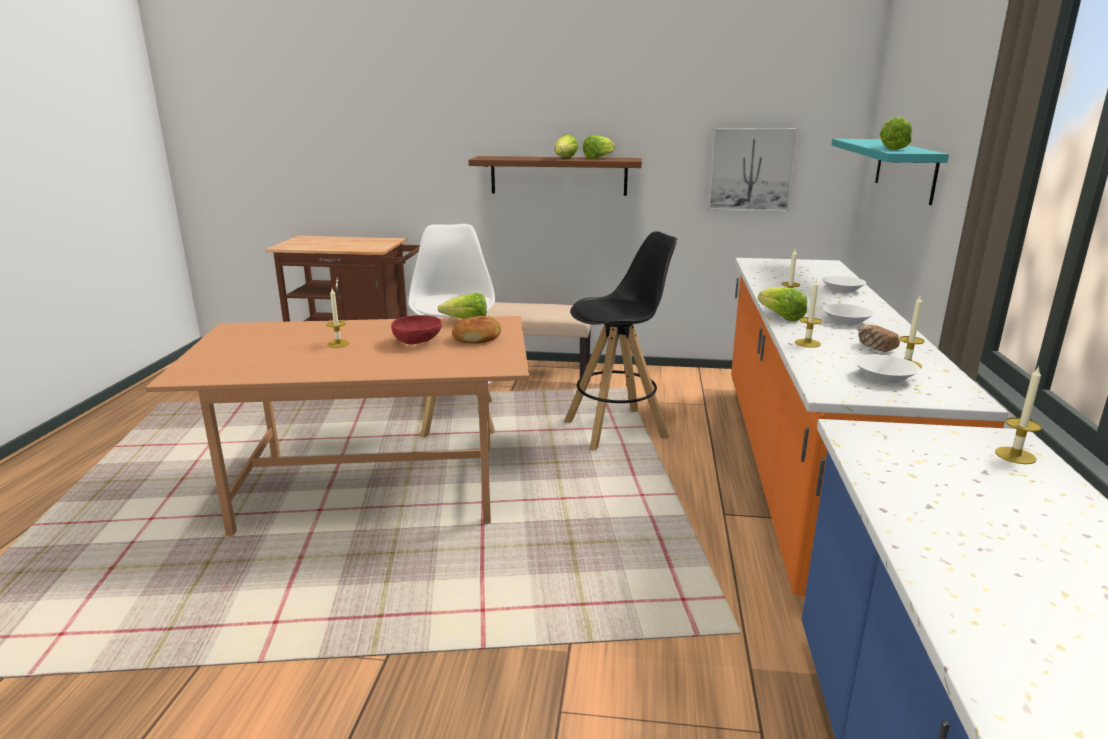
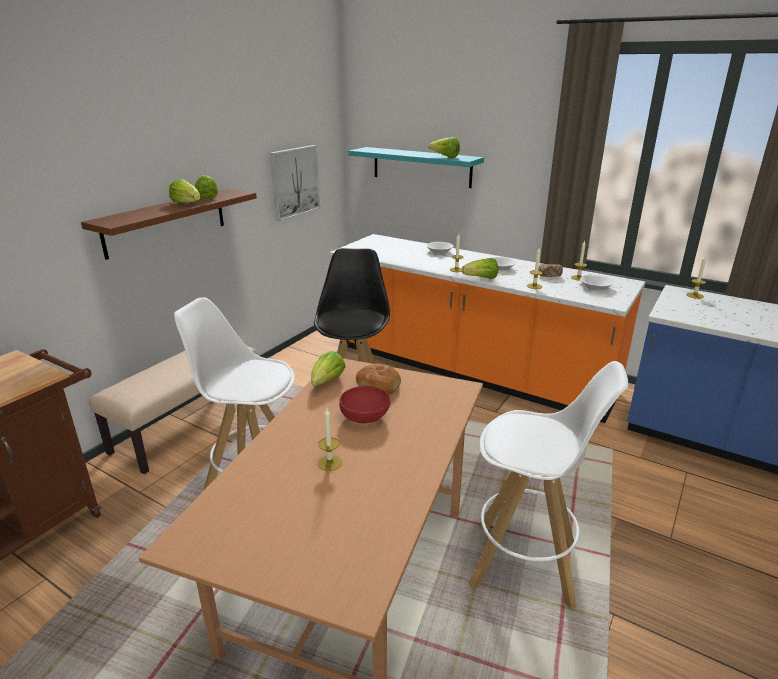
camera: 65 degrees left, 5 degrees up
none -> white stool [468,361,628,610]

